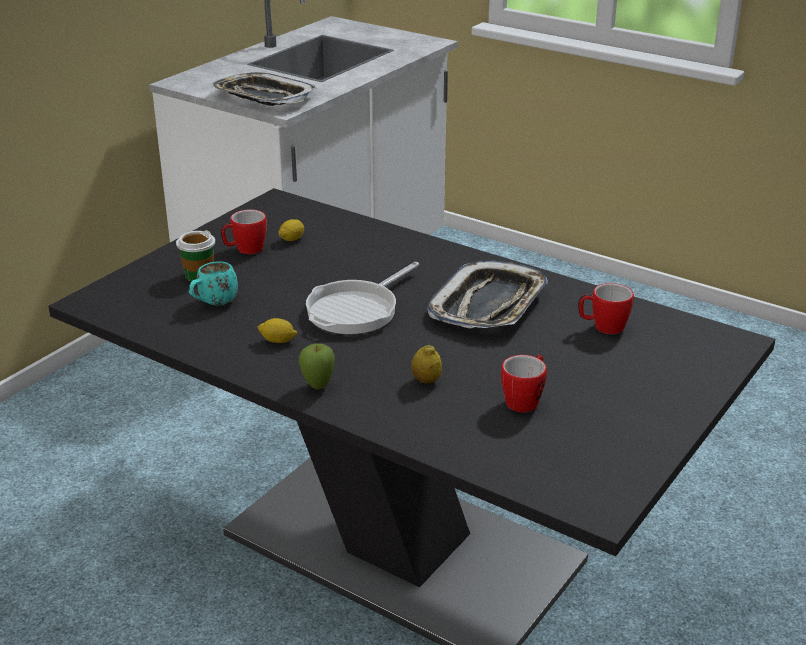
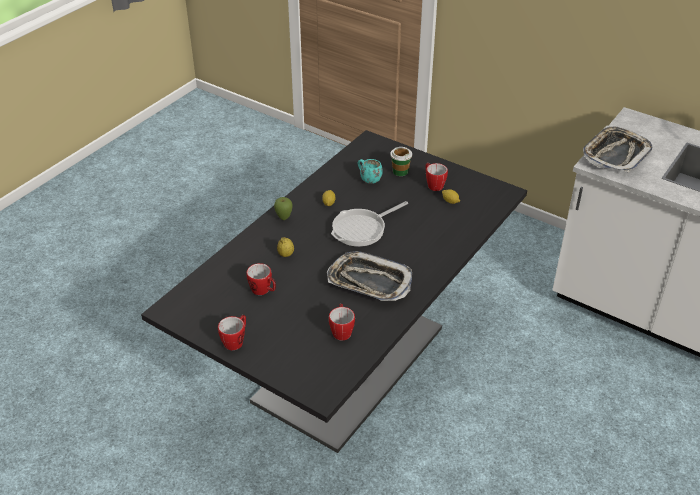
camera: 90 degrees right, 10 degrees up
frying pan [306,262,419,335] -> frying pan turned 75 degrees counterclockwise [331,201,408,247]
none -> mug [218,315,246,350]

